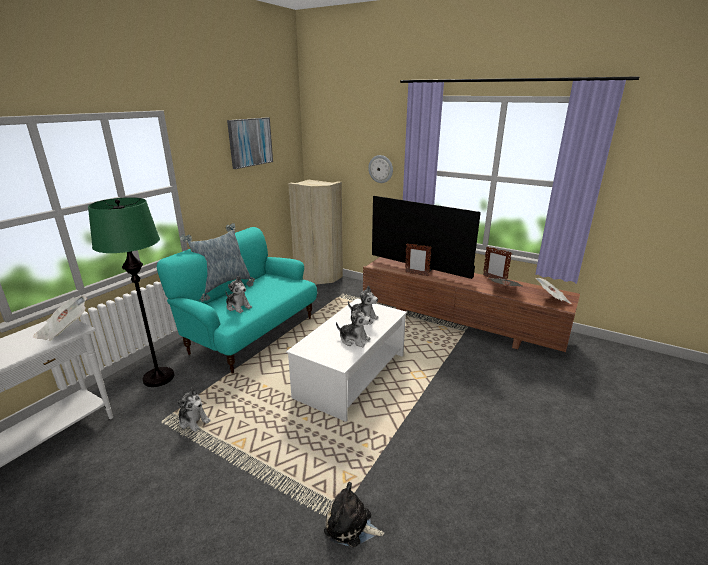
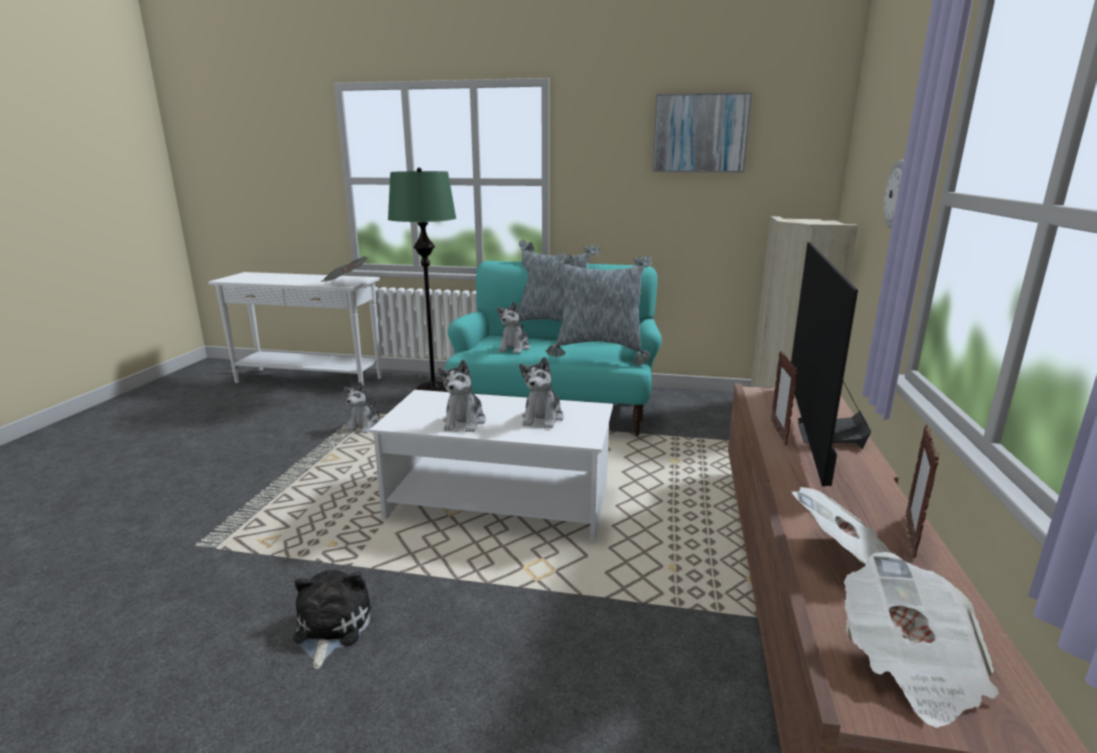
camera: 70 degrees right, 5 degrees down
plush toy [324,482,384,547] -> plush toy moved to [293,569,372,669]
none -> pillow [545,252,652,366]

